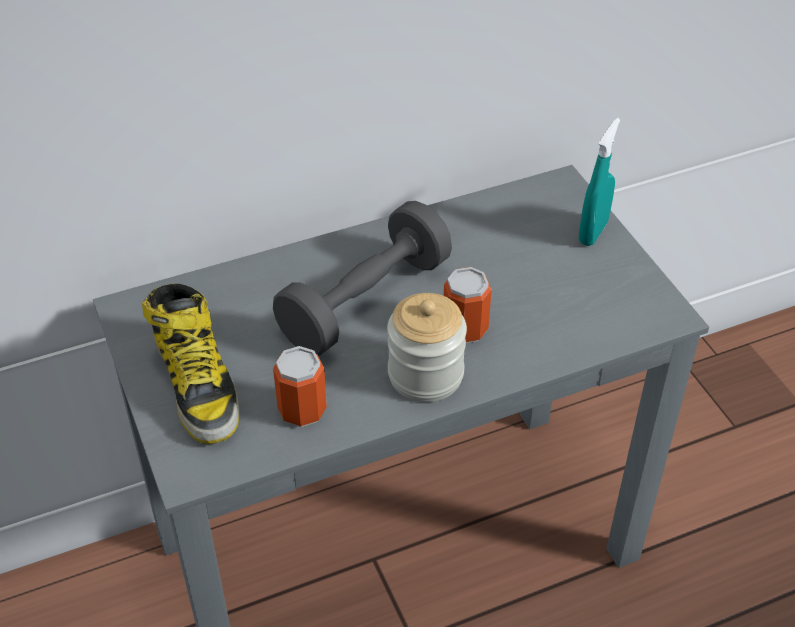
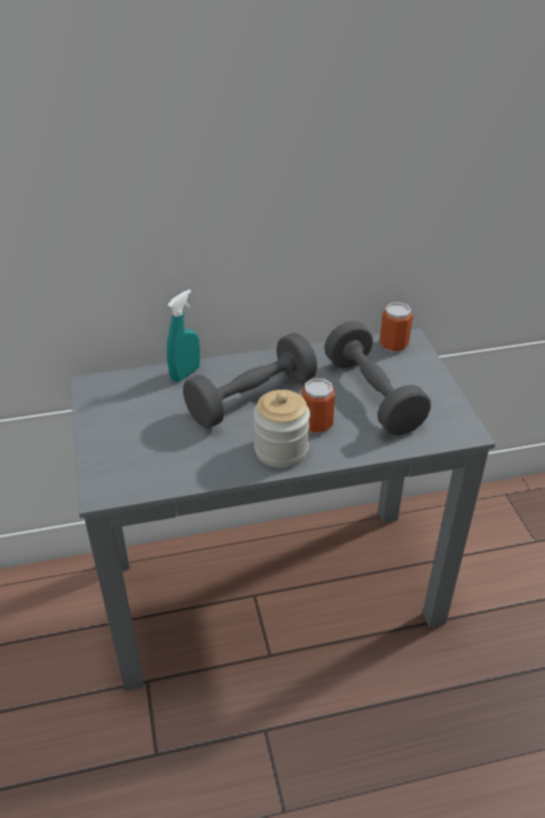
camera: 10 degrees right, 5 degrees down
boot [142,284,239,444] -> none
can [273,346,327,427] -> can moved to [380,302,413,353]
turquoise spray bottle [579,118,620,246] -> turquoise spray bottle moved to [167,289,200,382]
none -> grey dumbbell [324,321,431,435]

